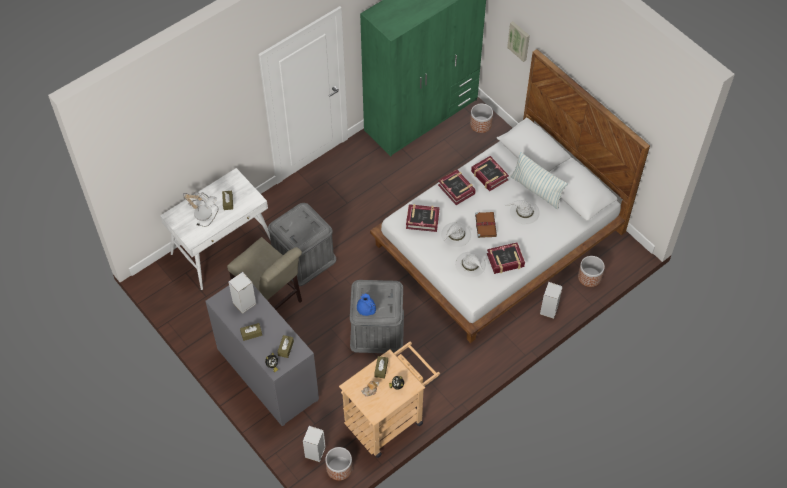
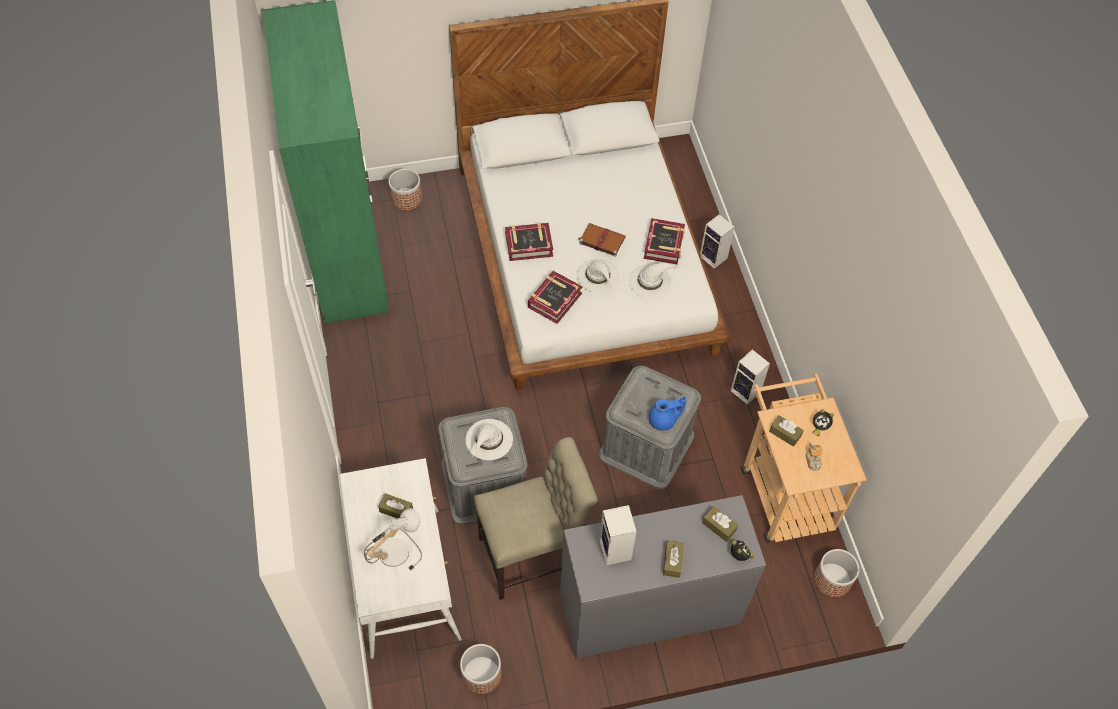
camera: 65 degrees left, 0 degrees up
speaker [303,426,326,462] -> speaker moved to [731,349,770,405]
book [471,156,509,191] -> none
picture [507,21,530,62] -> none
white hat [507,200,540,224] -> white hat moved to [466,419,513,460]
pillow [510,152,568,209] -> none
planter [578,256,605,287] -> planter moved to [460,644,501,694]

